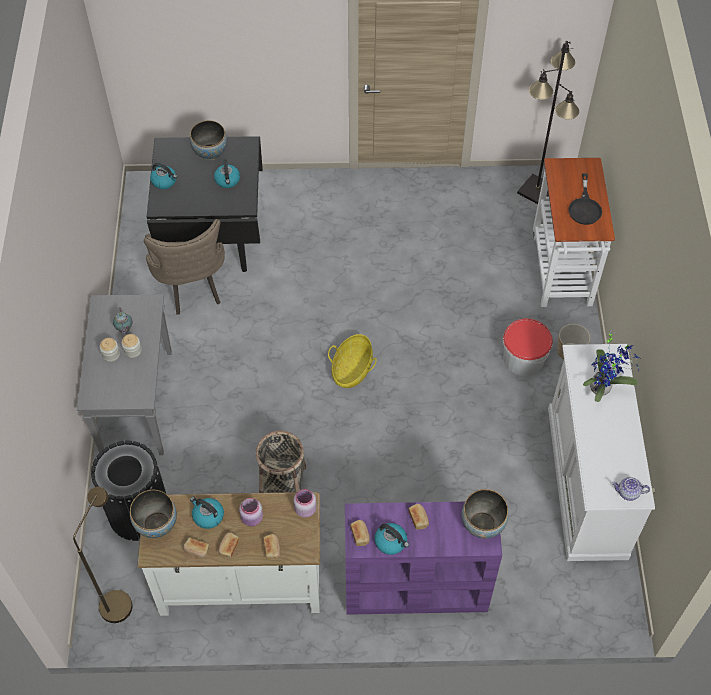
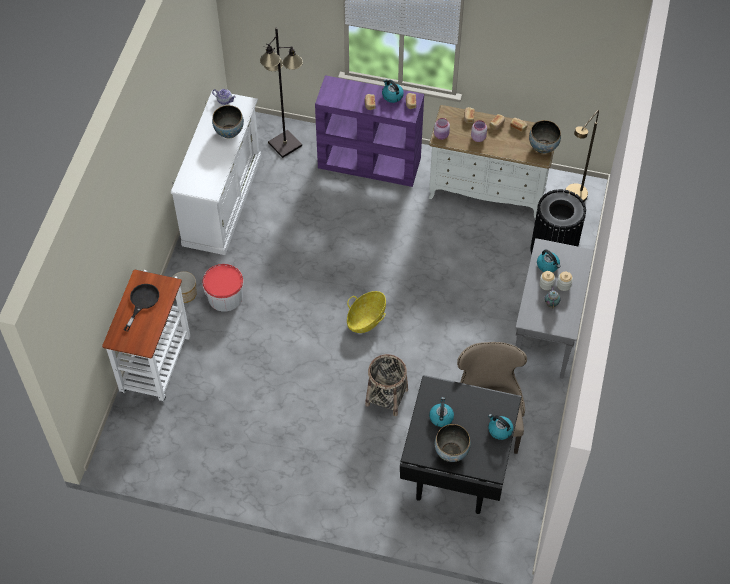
camera: 165 degrees left, 0 degrees up
kettle [190,496,224,529] -> kettle moved to [537,250,560,272]
basket [256,431,306,493] -> basket moved to [365,354,408,416]
bowl [462,489,509,539] -> bowl moved to [212,105,244,139]
black floor lamp [517,41,579,204] -> black floor lamp moved to [260,27,303,158]
potted plant [583,333,640,402] -> none

